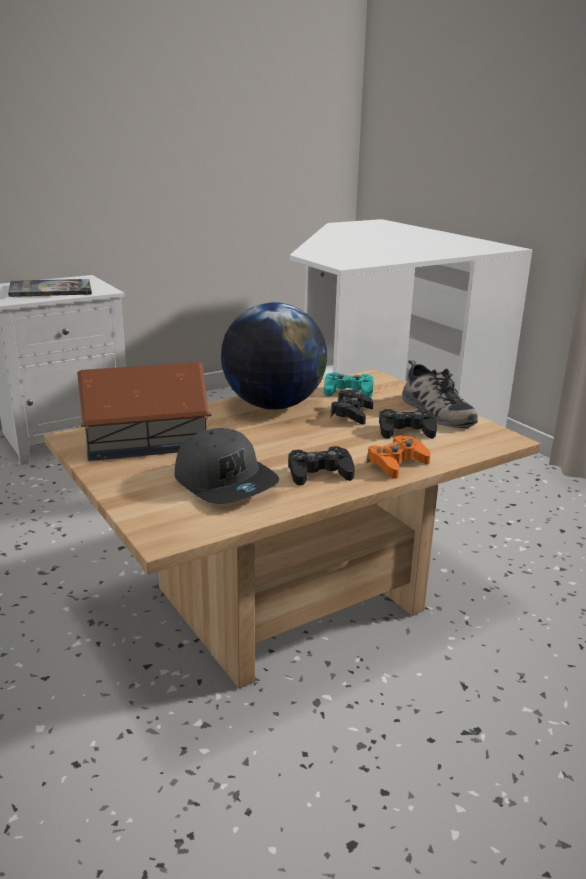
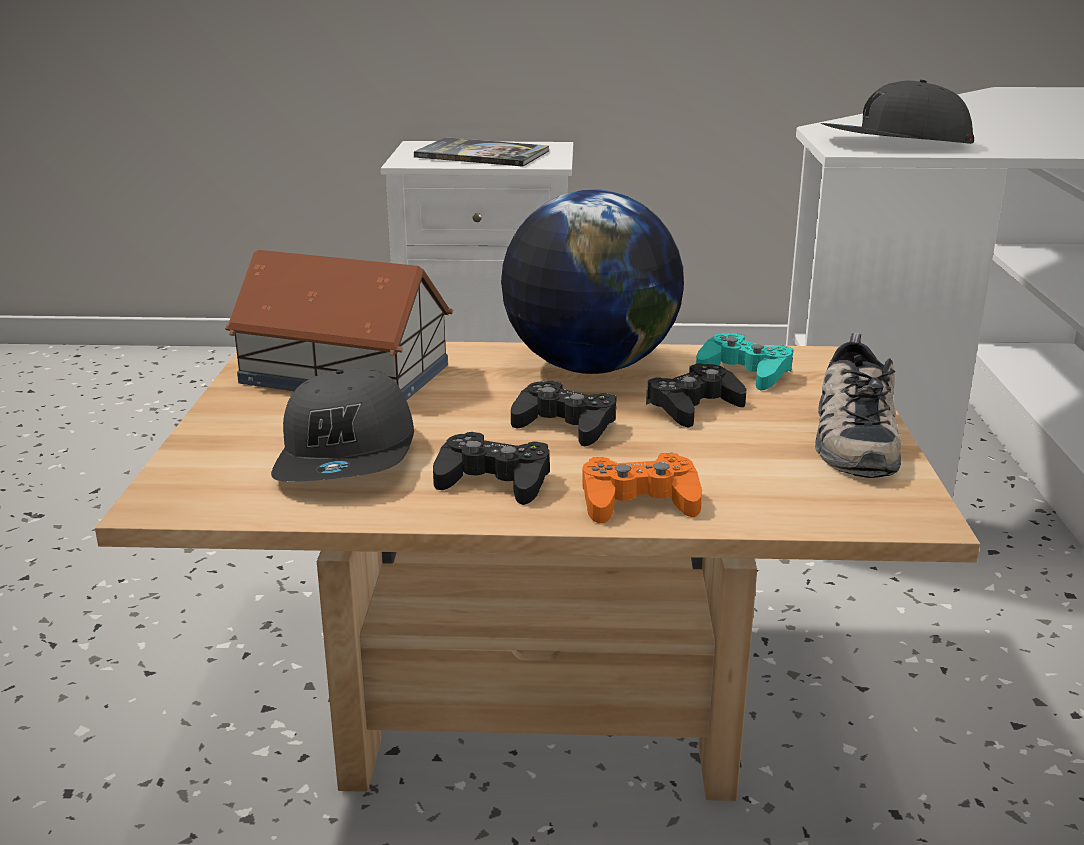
camera: 35 degrees right, 0 degrees up
black game controller [379,409,437,439] -> black game controller moved to [511,381,617,446]
none -> grey cap [820,80,974,144]

